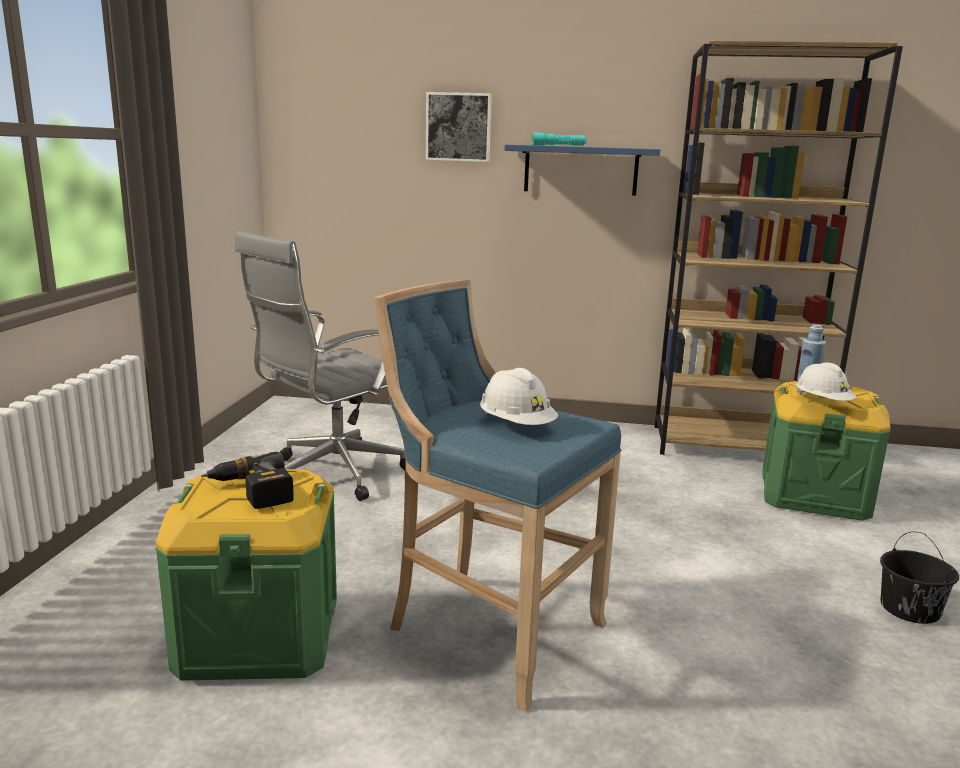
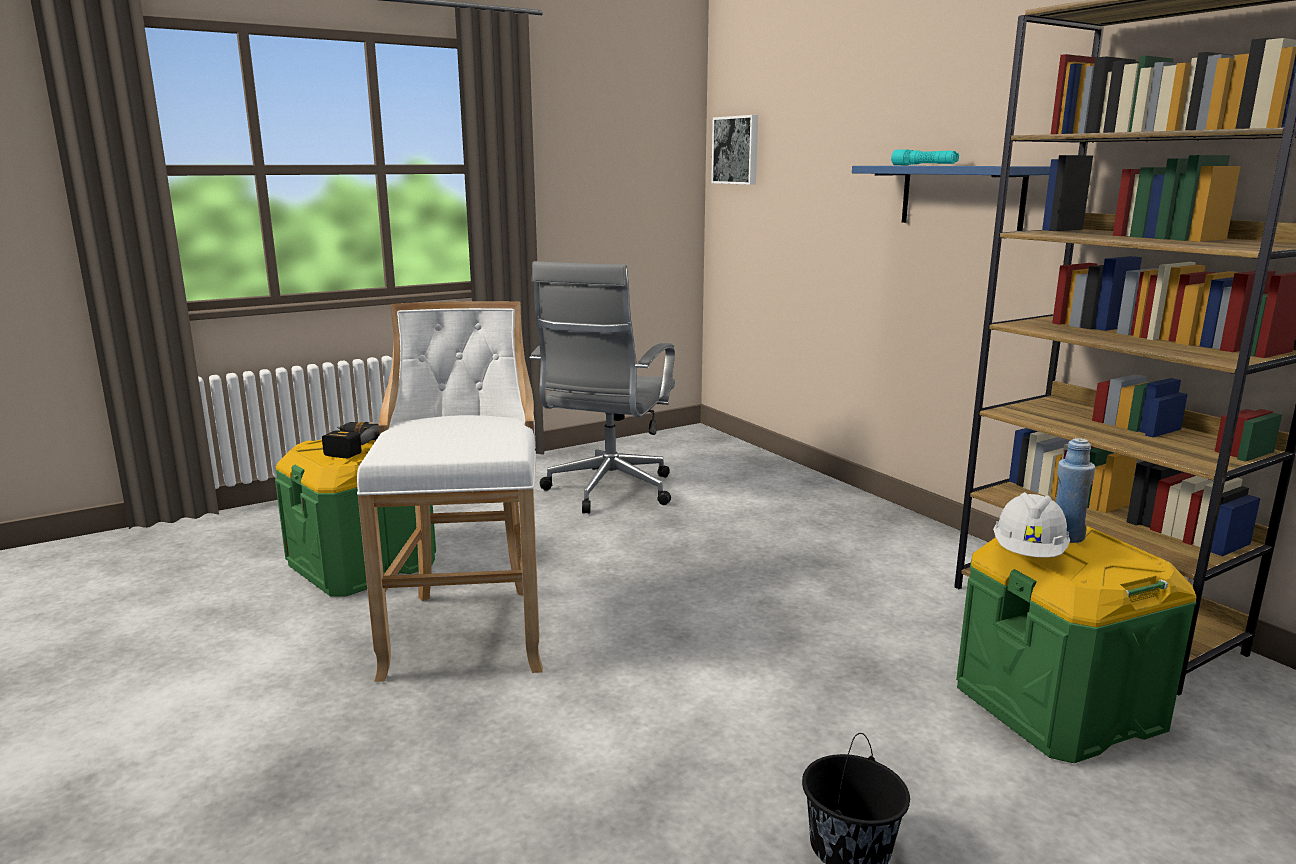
camera: 50 degrees right, 0 degrees up
grey office chair [235,231,405,501] -> grey office chair turned 75 degrees counterclockwise [530,261,675,514]
blue stool [374,280,621,712] -> white stool [357,301,543,682]
picture [426,92,492,162] -> picture moved to [711,115,758,185]
white hard hat [480,368,558,425] -> none

